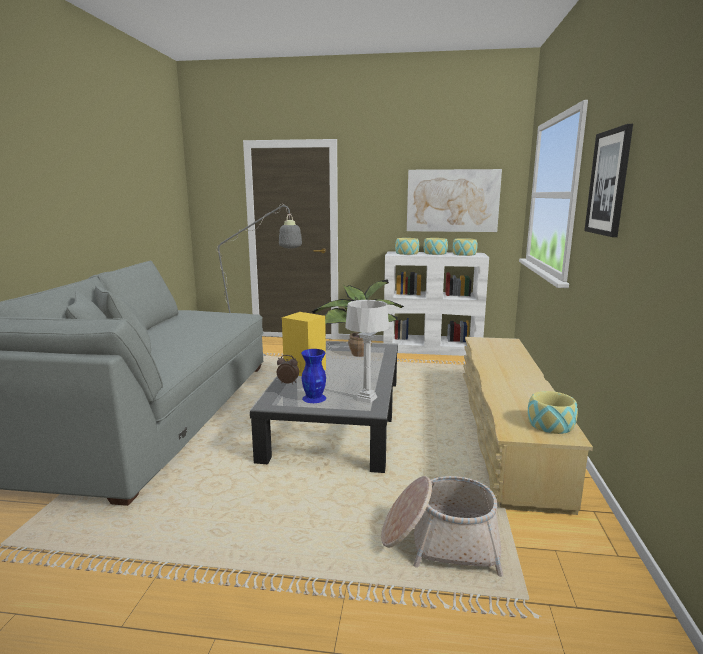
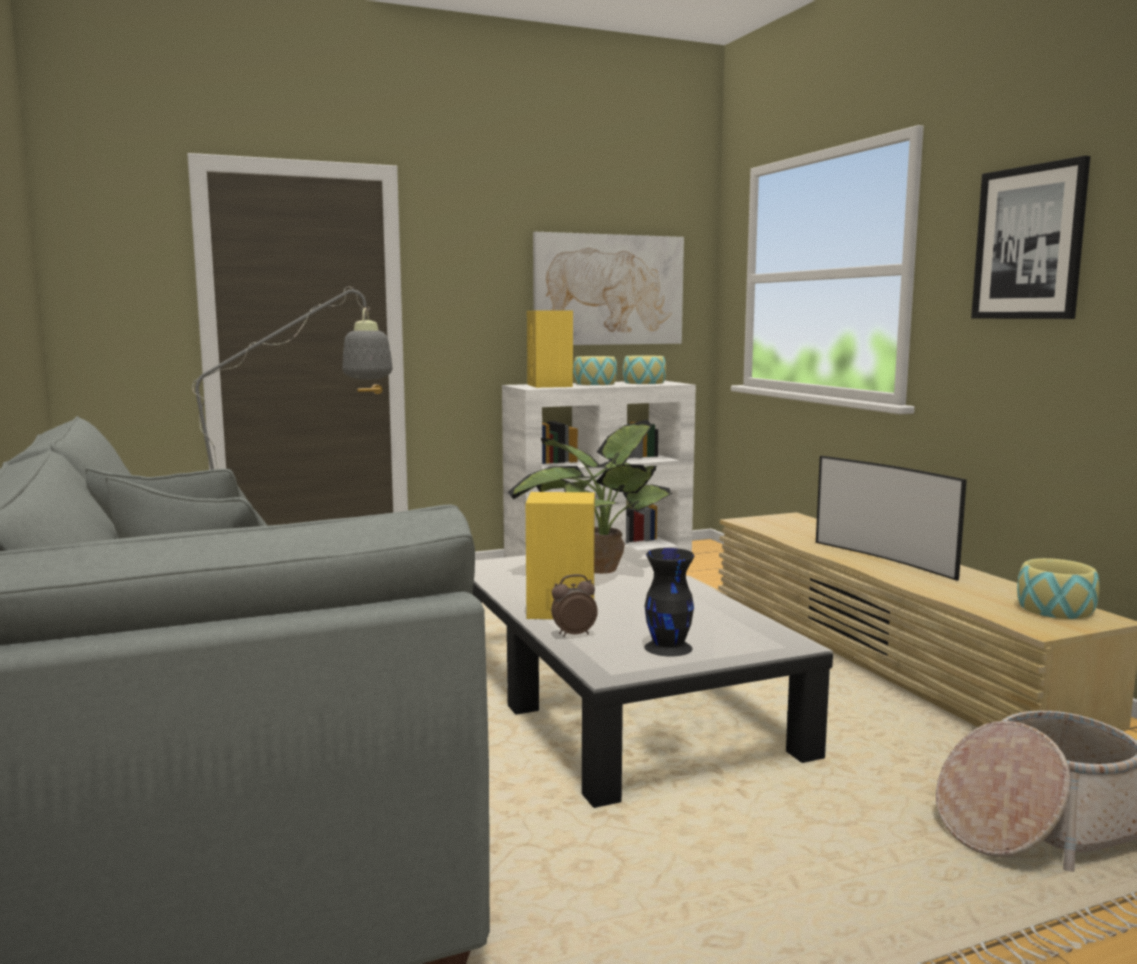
camera: 30 degrees left, 5 degrees down
blue vase [301,349,326,403] -> black vase [644,548,695,657]
grey table lamp [345,300,389,403] -> none
bowl [395,238,419,255] -> yellow speaker [527,311,573,388]
none -> television [816,456,967,581]

